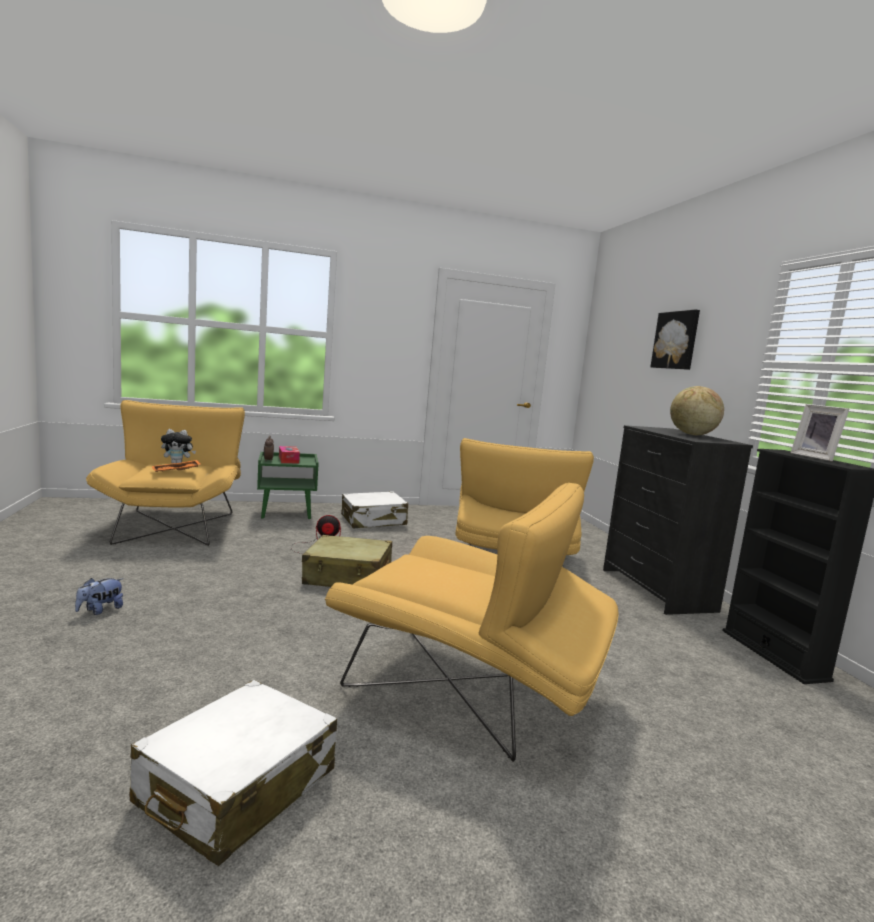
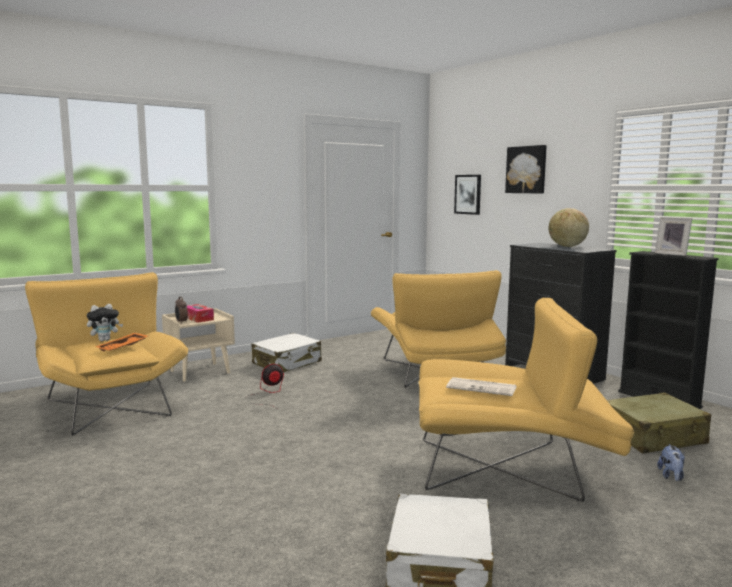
camera: 20 degrees left, 0 degrees up
plush toy [75,578,124,615] -> plush toy moved to [657,444,685,481]
green nightstand [257,452,319,519] -> beige nightstand [162,308,235,382]
beige suitcase [302,535,392,587] -> beige suitcase moved to [607,393,711,453]
none -> newspaper [446,377,516,396]
none -> picture [454,175,481,215]

